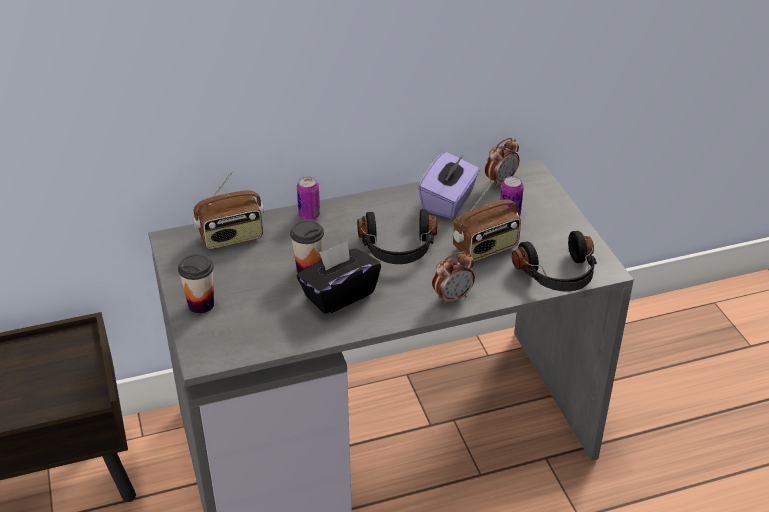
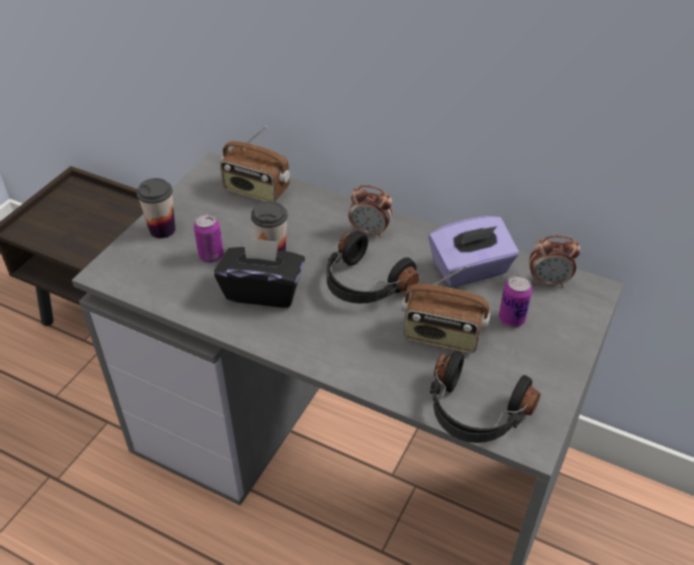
camera: 45 degrees right, 5 degrees up
can [297,176,320,220] -> can moved to [194,214,224,263]
alarm clock [432,252,475,305] -> alarm clock moved to [349,185,392,238]

